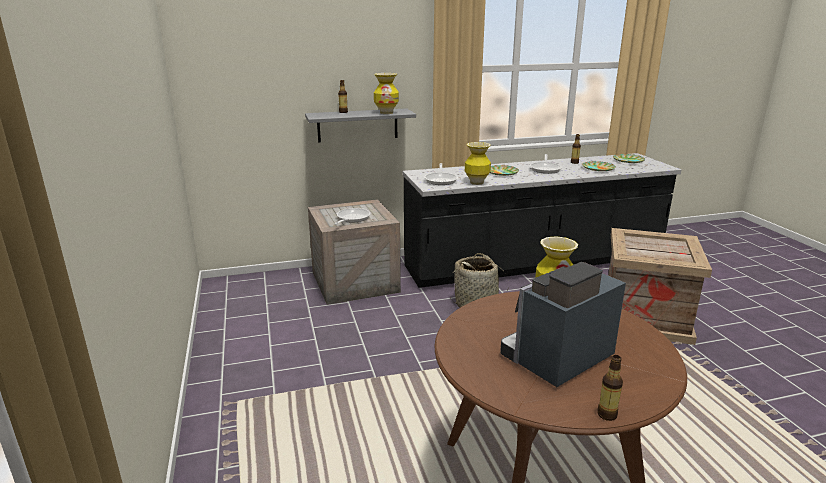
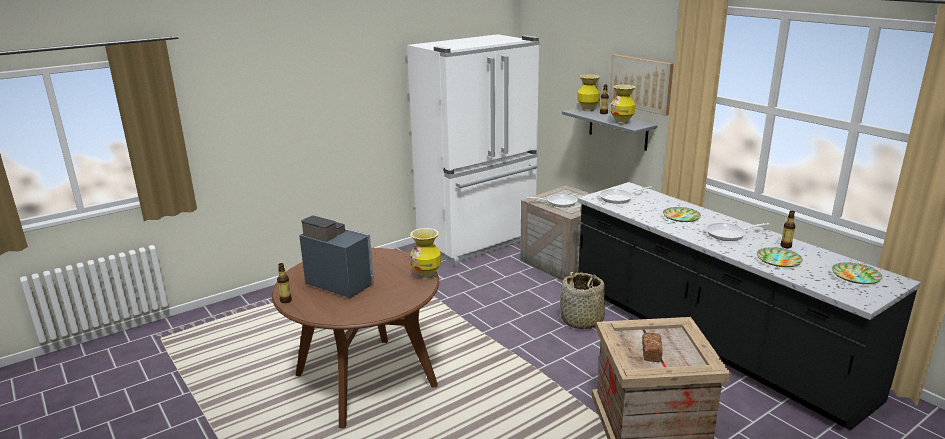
camera: 70 degrees right, 0 degrees up
vase [465,142,491,185] -> vase moved to [577,75,600,112]
none -> white fridge [407,34,540,266]
none -> picture [609,54,674,116]
none -> bread [642,332,663,362]

